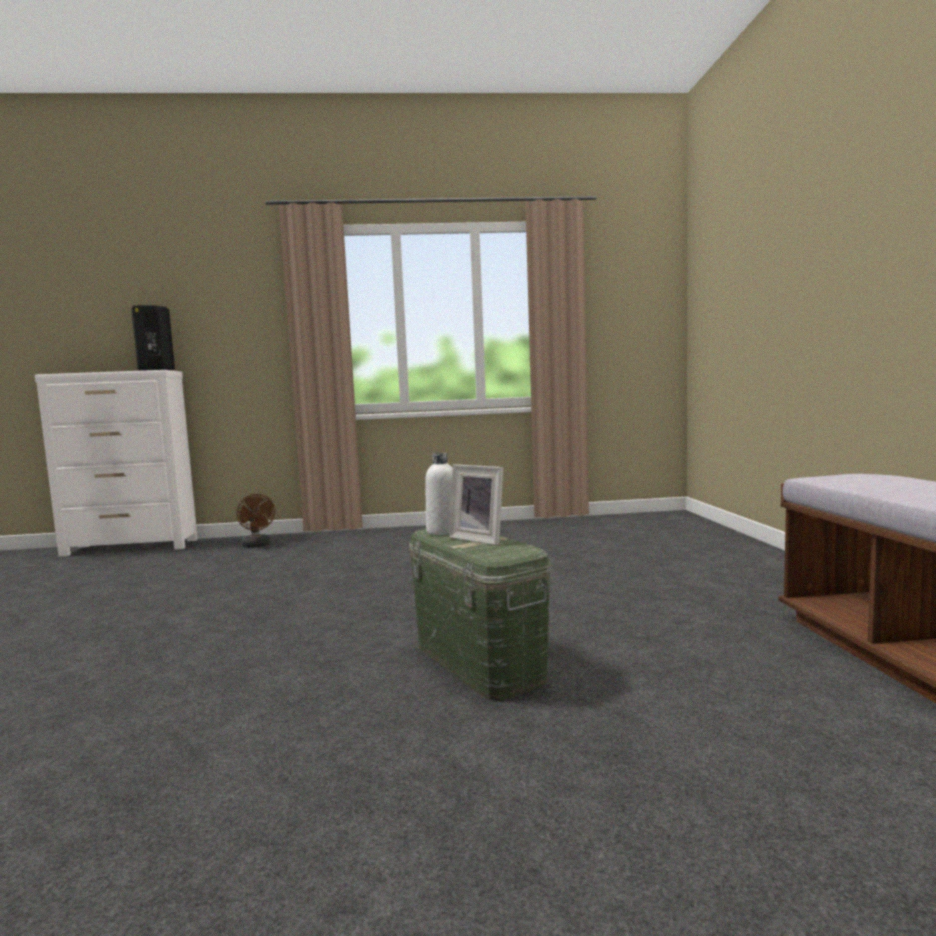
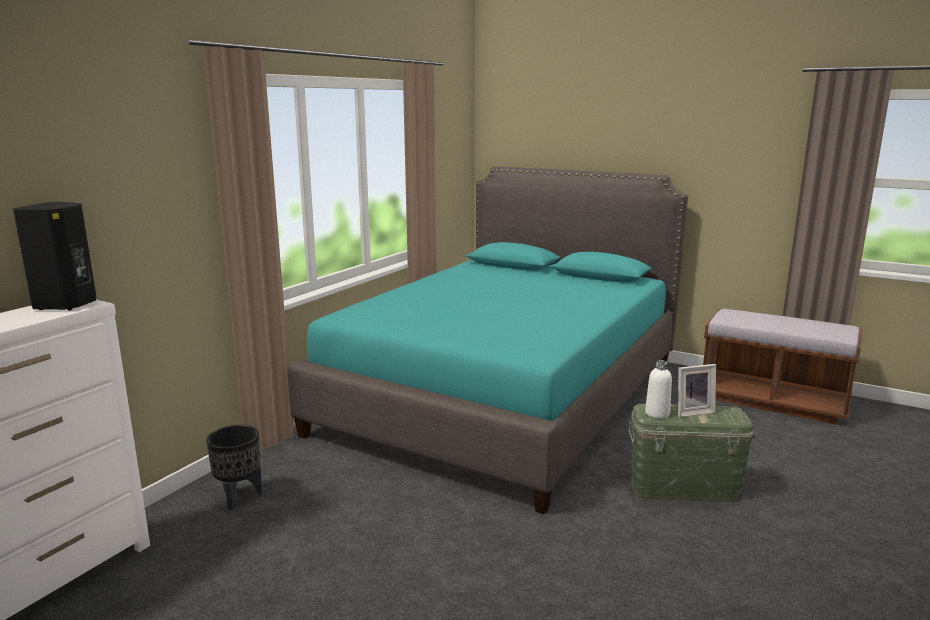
camera: 55 degrees left, 10 degrees up
brown fan [236,494,275,548] -> black planter [206,425,262,510]
none -> turquoise bed [287,167,688,514]

